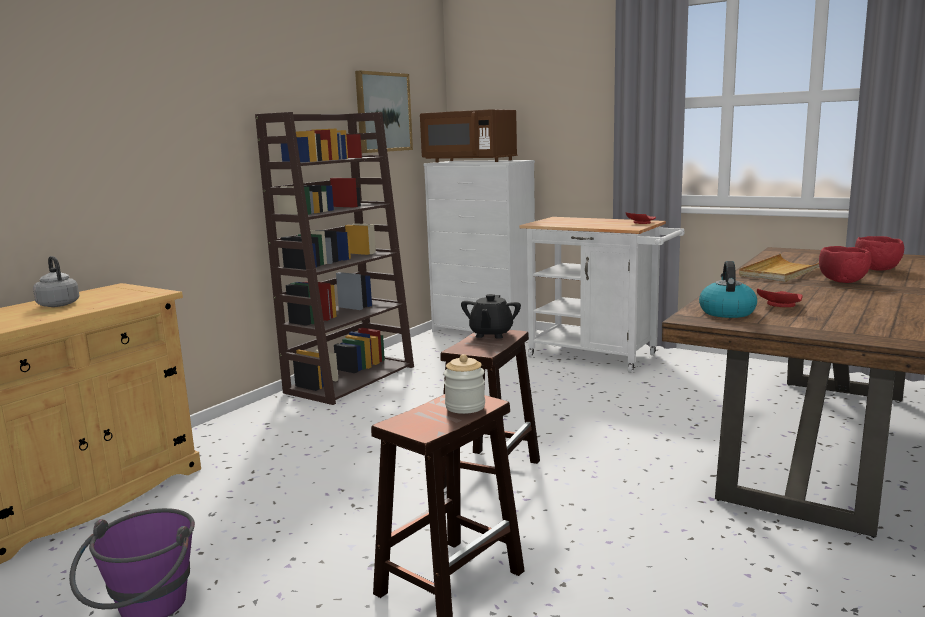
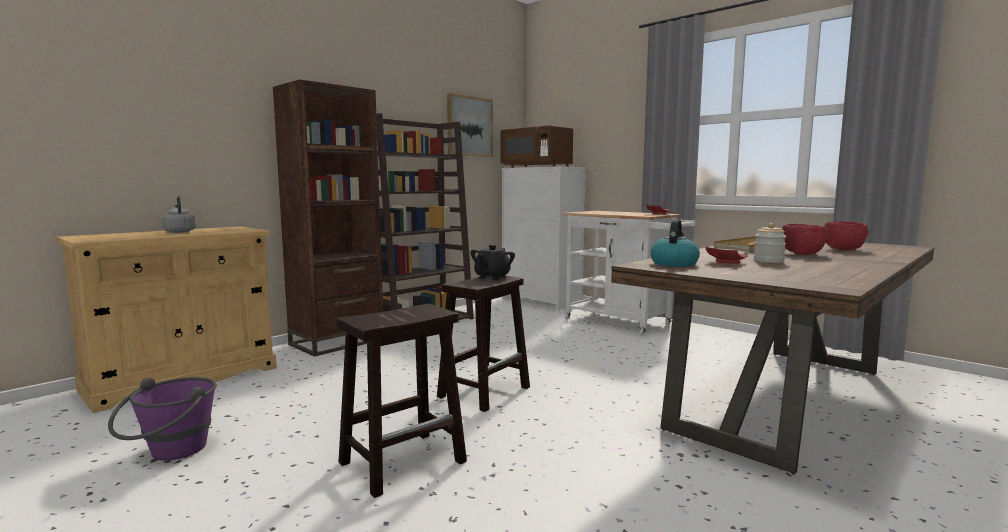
camera: 10 degrees right, 5 degrees down
jar [444,354,485,414] -> jar moved to [754,223,786,263]
none -> brown bookcase [273,79,383,357]

